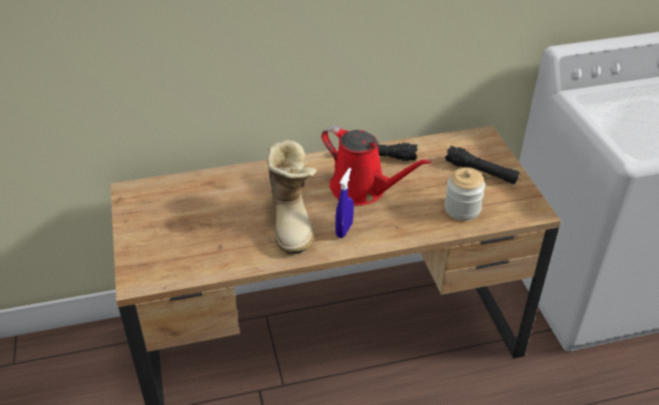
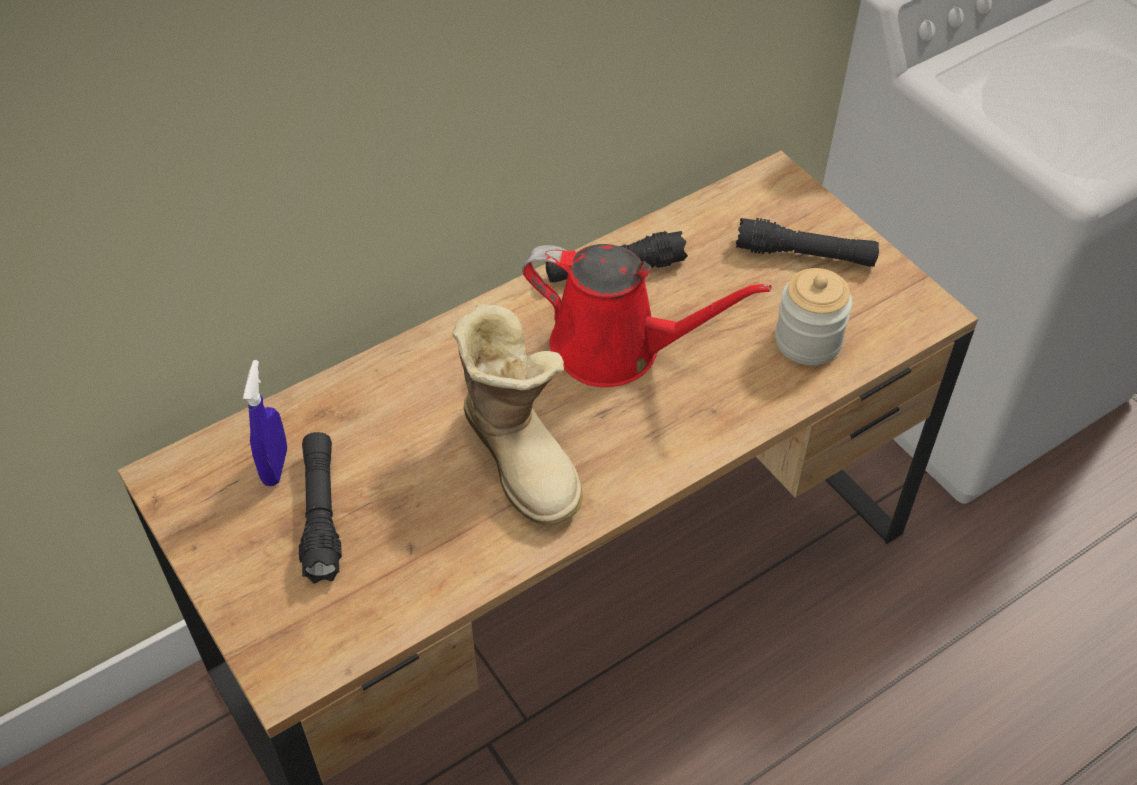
camera: 20 degrees left, 10 degrees up
blue spray bottle [335,168,354,238] -> blue spray bottle moved to [243,360,287,486]
none -> black flashlight [299,432,342,583]

